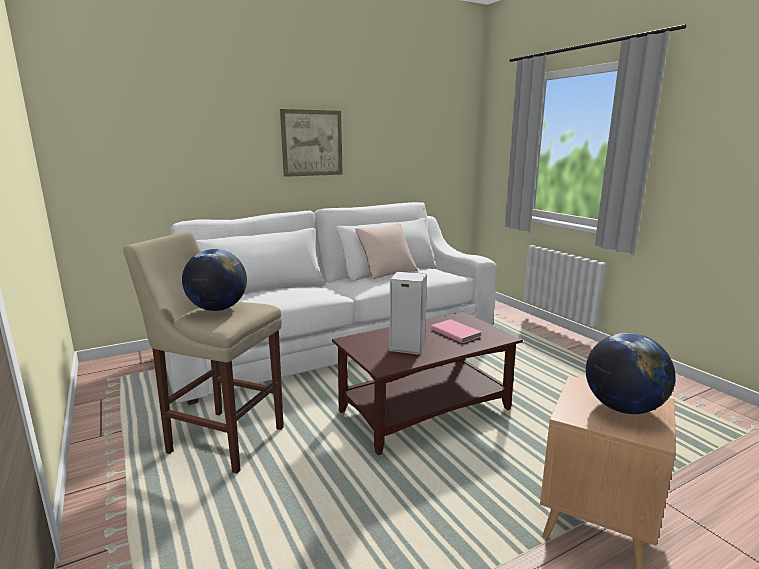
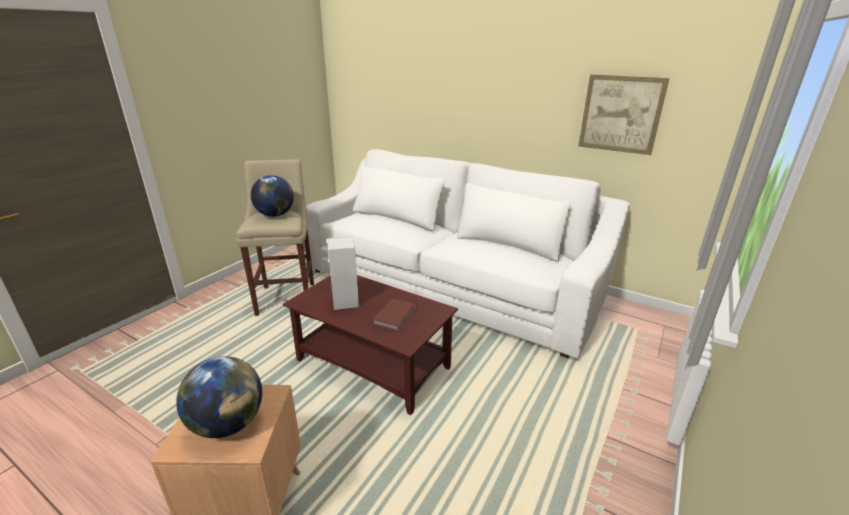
camera: 60 degrees right, 10 degrees up
picture [280,109,343,177] -> picture moved to [578,74,669,155]
beige pillow [355,223,418,279] -> none
pink book [431,319,482,343] -> brown book [372,298,416,331]

